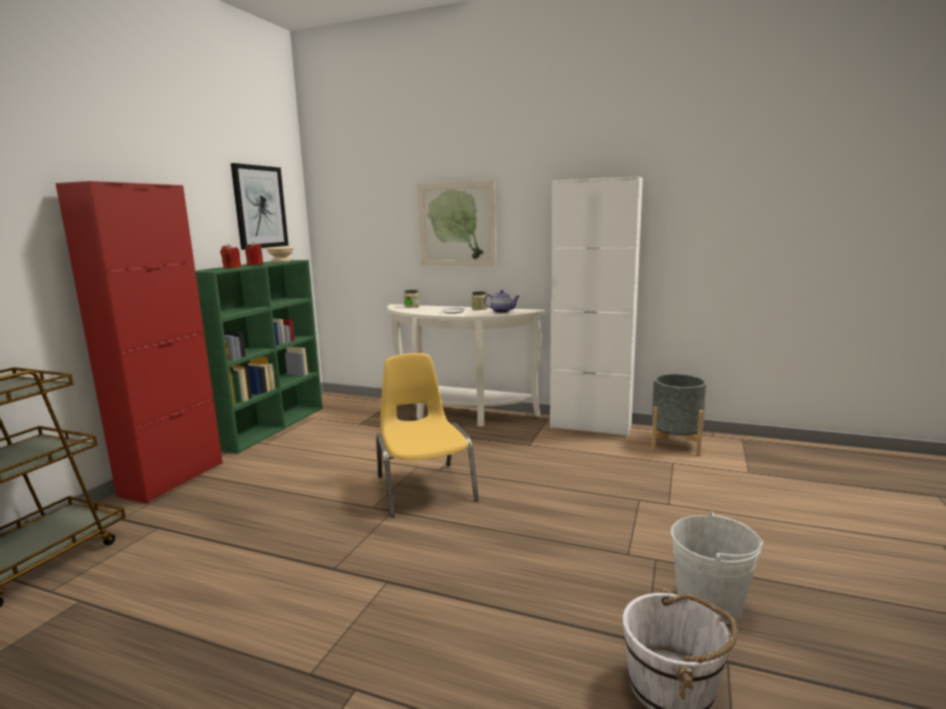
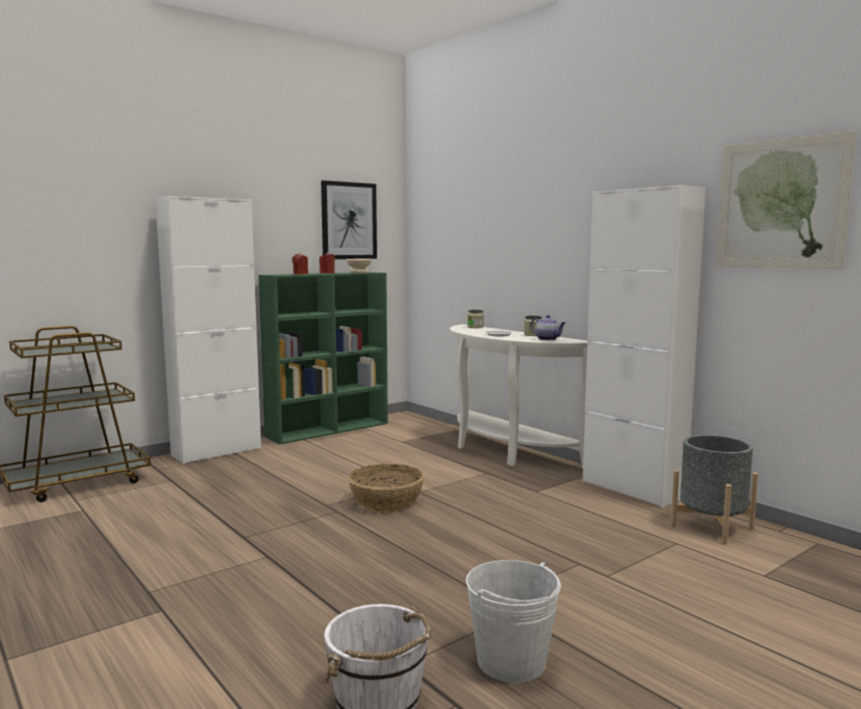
camera: 30 degrees right, 5 degrees down
red cabinet [55,181,223,504] -> white cabinet [155,196,261,464]
yellow chair [376,353,479,517] -> basket [348,463,424,513]
picture [418,180,496,266] -> picture moved to [716,131,856,269]

